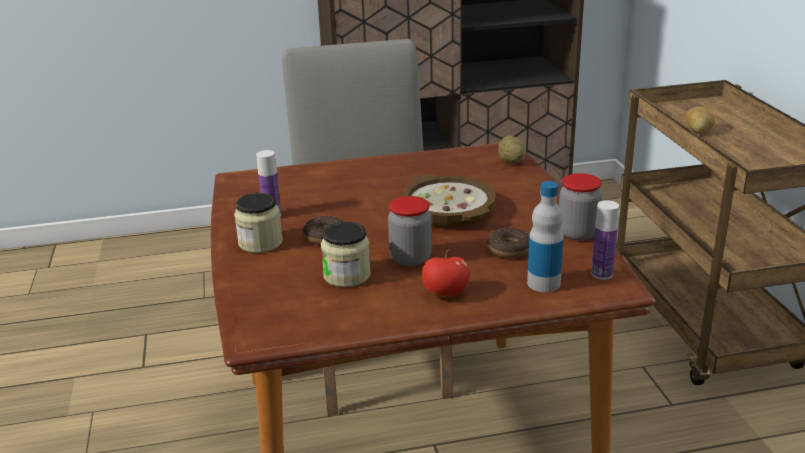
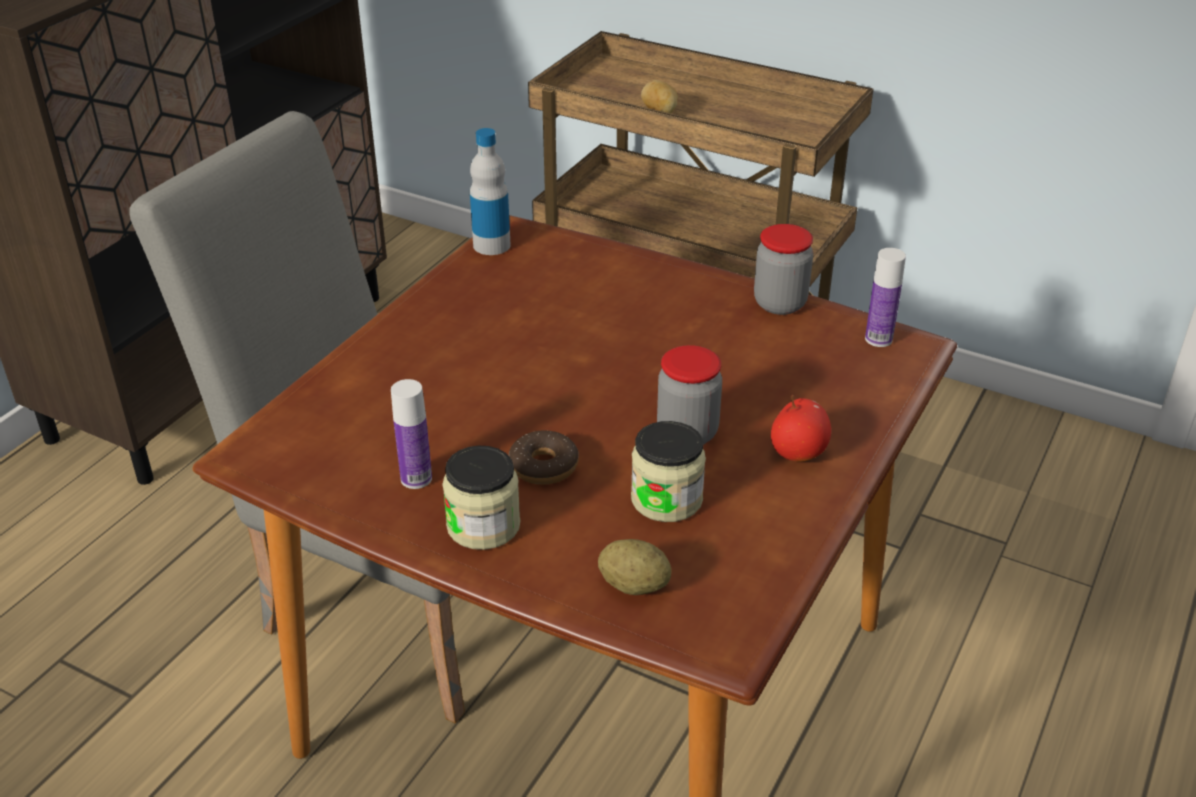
camera: 50 degrees left, 10 degrees up
bowl [402,174,496,227] -> none
donut [487,228,529,258] -> none
potato [498,136,526,164] -> potato moved to [598,539,672,595]
bottle [527,181,564,292] -> bottle moved to [470,128,511,255]

